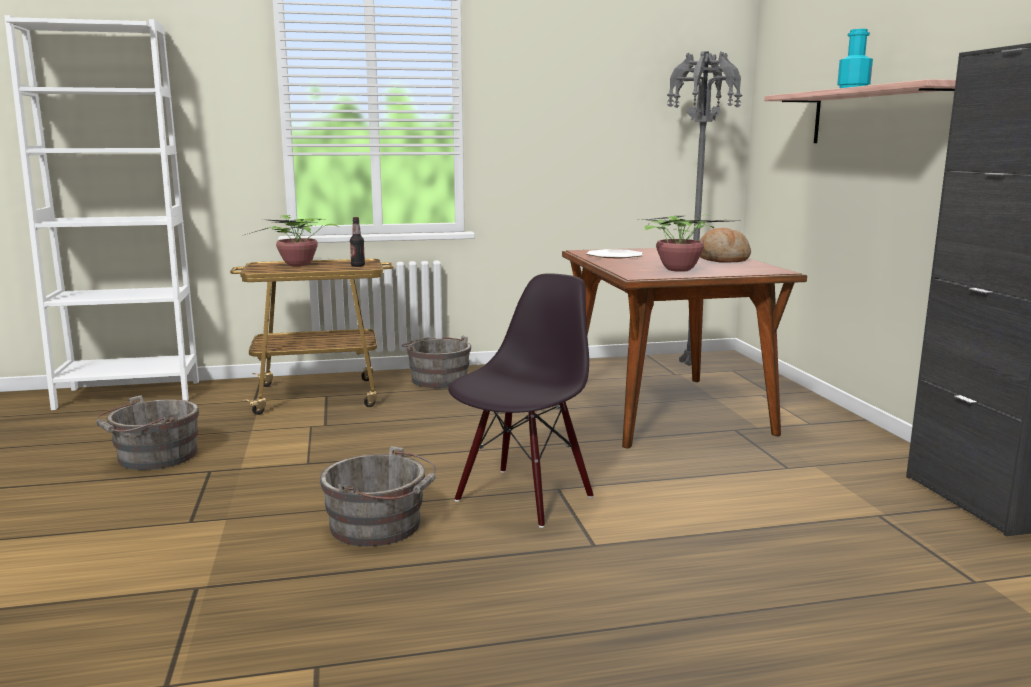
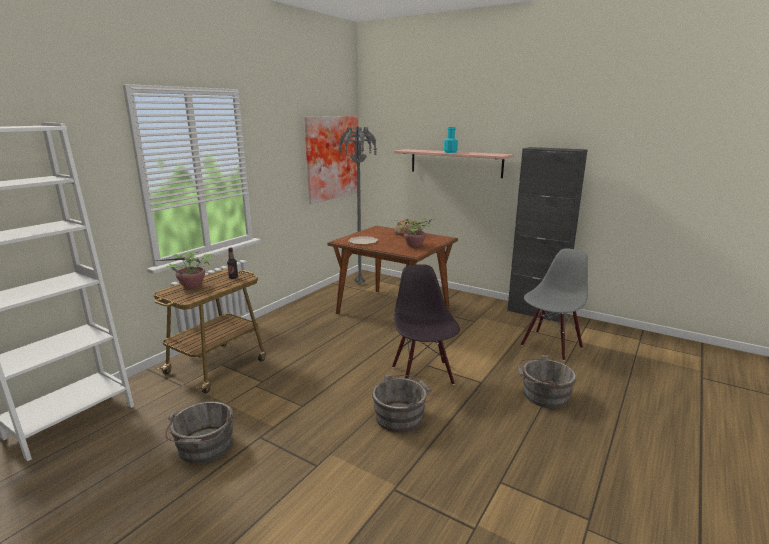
camera: 45 degrees left, 5 degrees up
grey bucket [401,335,472,388] -> grey bucket moved to [517,355,576,408]
none -> picture [304,116,358,204]
none -> grey chair [521,248,588,361]

